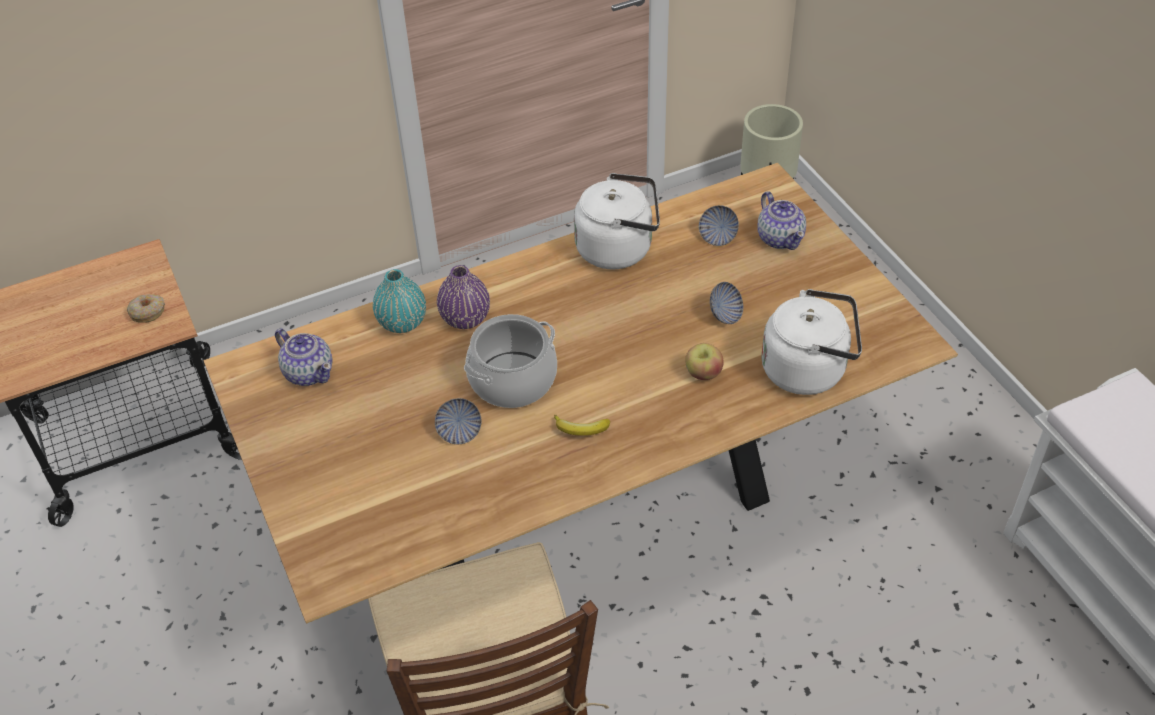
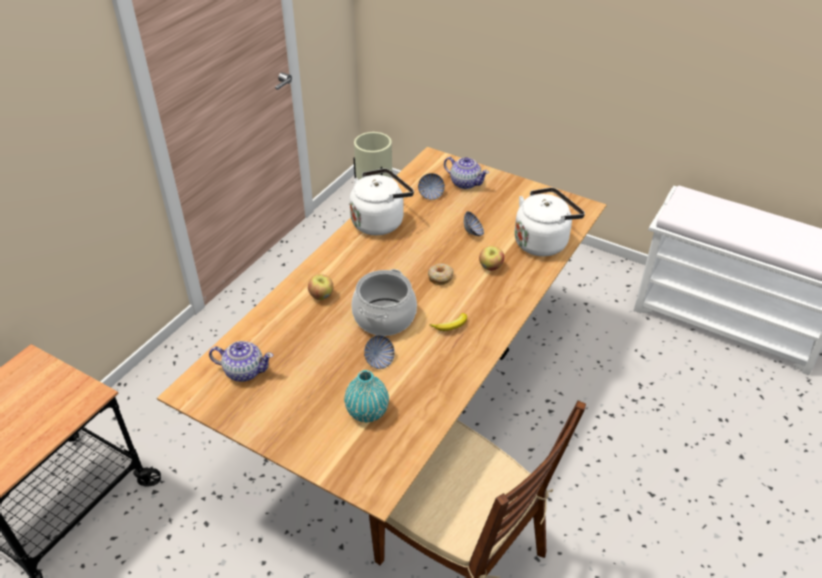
camera: 35 degrees left, 5 degrees down
donut [127,294,165,323] -> donut moved to [428,263,454,285]
turquoise vase [373,269,426,333] -> turquoise vase moved to [344,370,389,422]
purple vase [437,265,490,329] -> apple [308,274,333,300]

